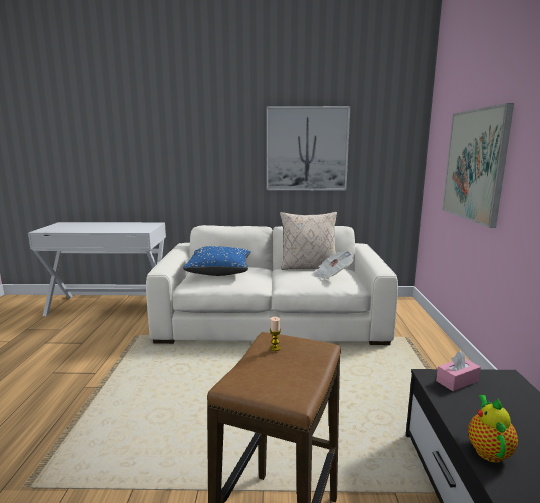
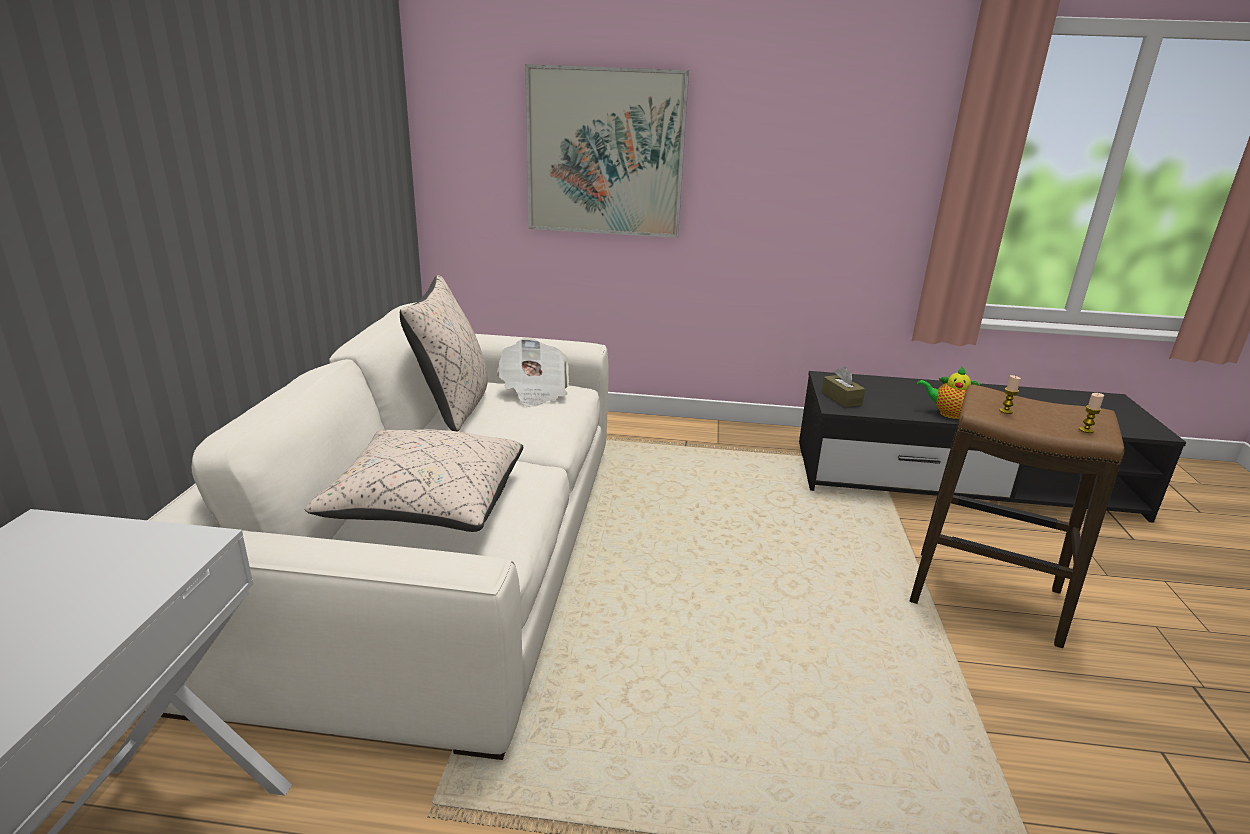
camera: 85 degrees left, 10 degrees up
blue pillow [183,246,251,276] -> beige pillow [304,429,524,532]
picture [267,106,350,190] -> none
pink tissue box [436,351,481,391] -> brown tissue box [821,367,865,407]
none -> candle [1079,393,1104,433]

